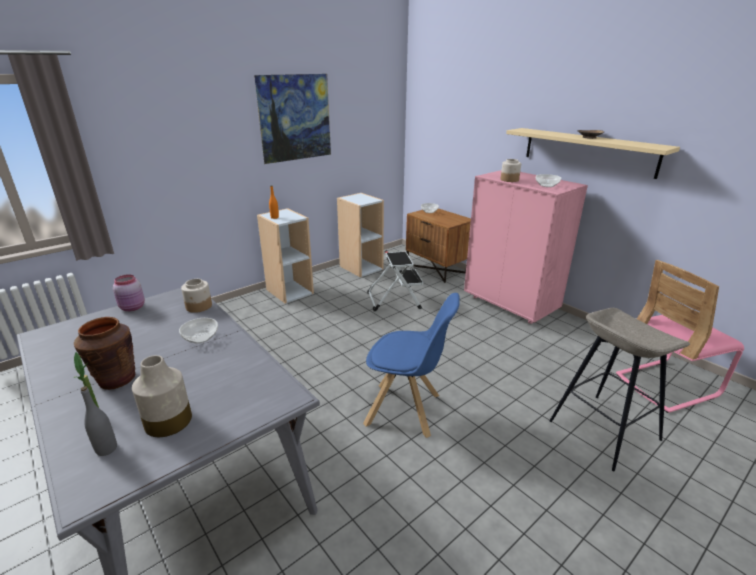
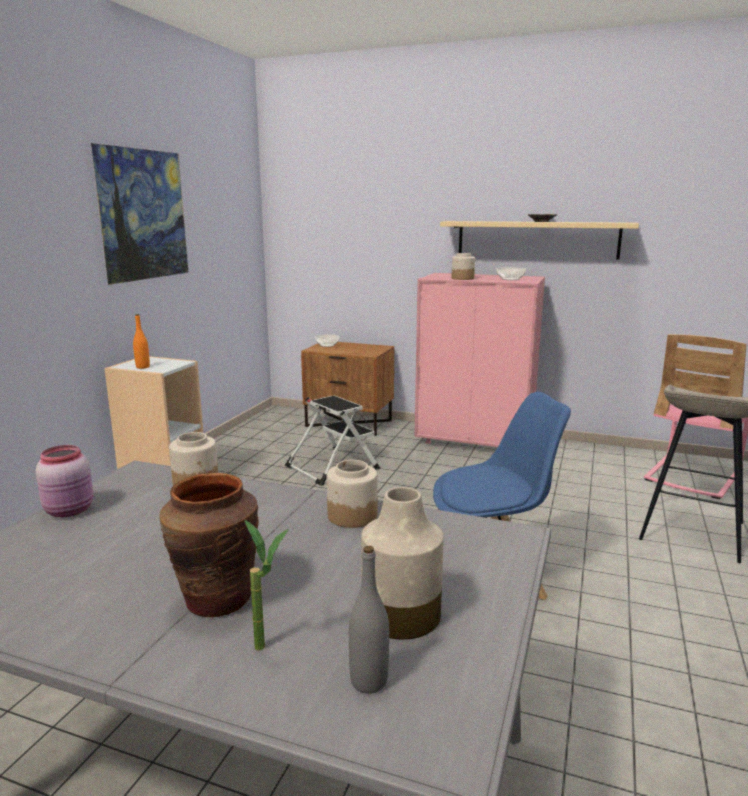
camera: 30 degrees left, 10 degrees down
bowl [179,318,218,344] -> none
bookcase [337,193,384,277] -> none
none -> jar [327,460,378,528]

